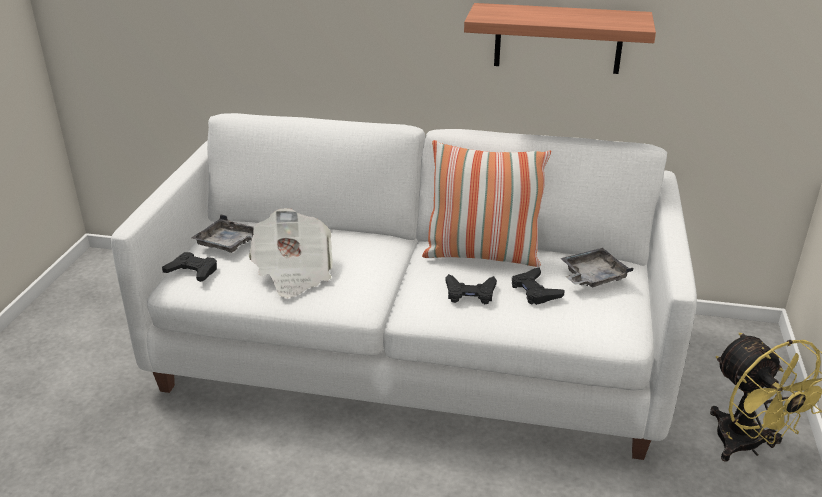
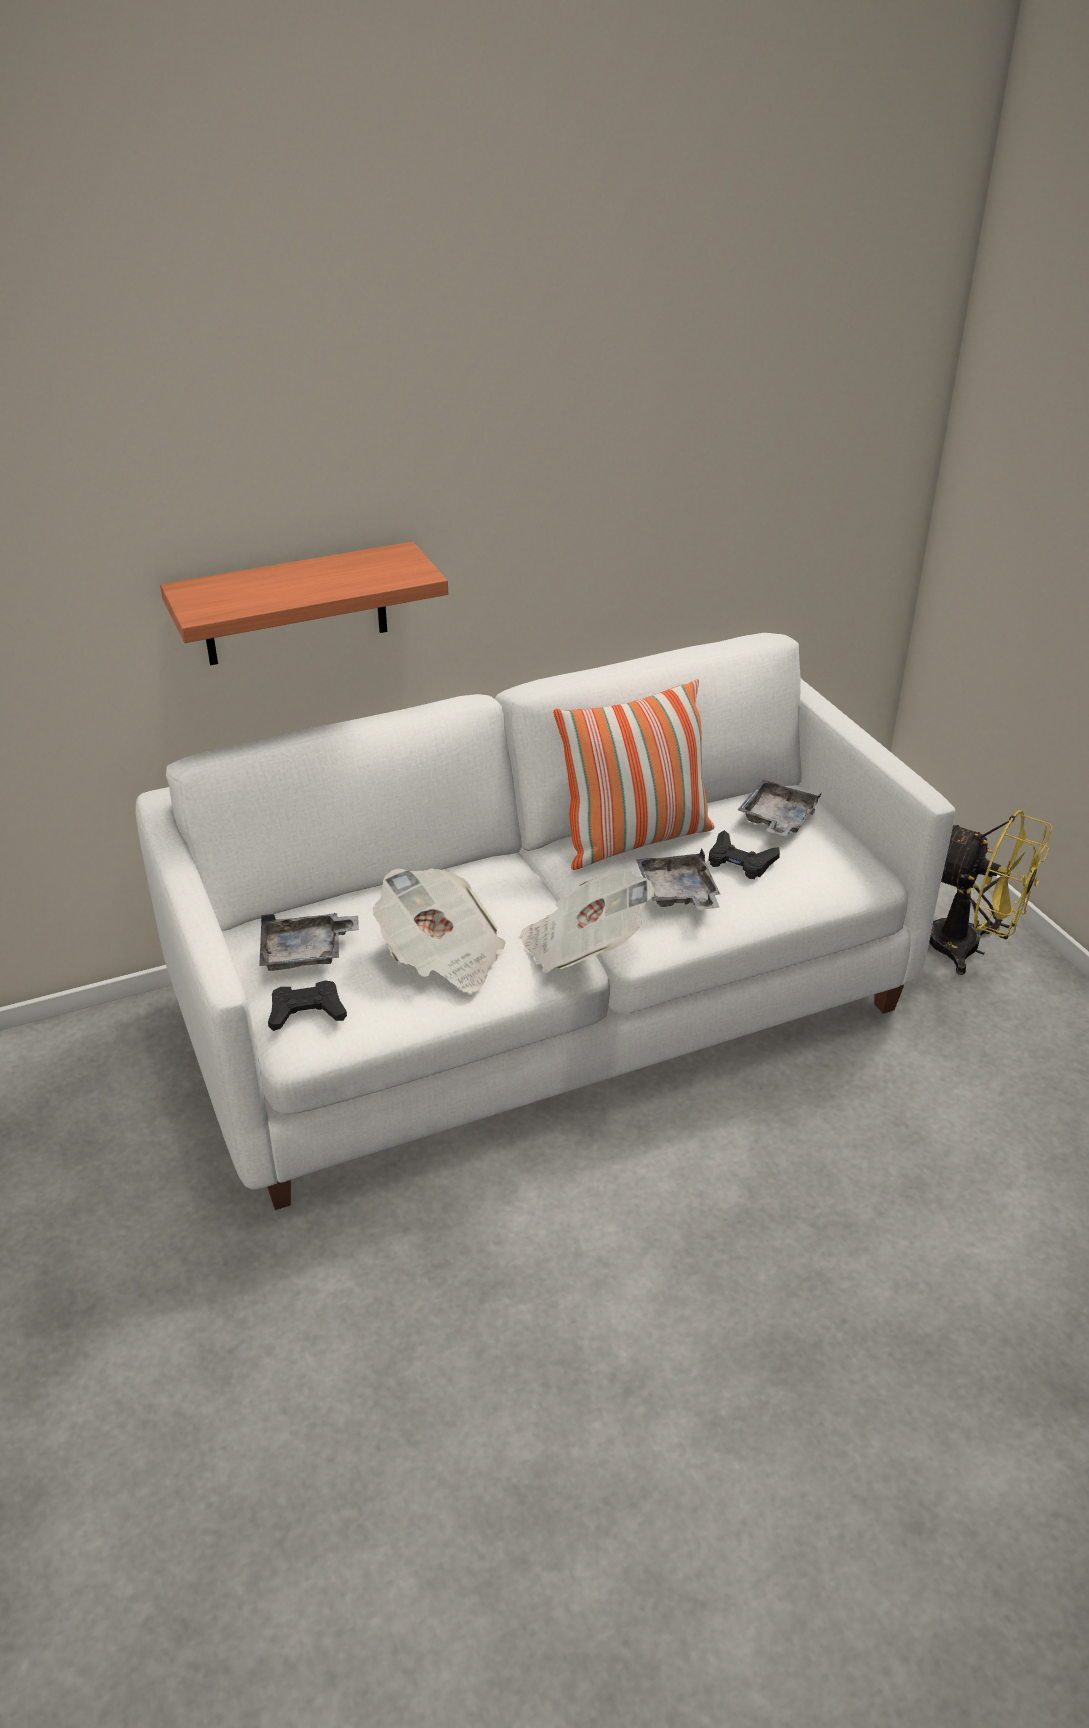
camera: 35 degrees left, 5 degrees up
black game controller [445,274,497,304] -> grey tray [636,849,720,910]
shelf [464,3,656,74] -> shelf moved to [160,542,448,665]
none -> newspaper [520,869,654,973]

